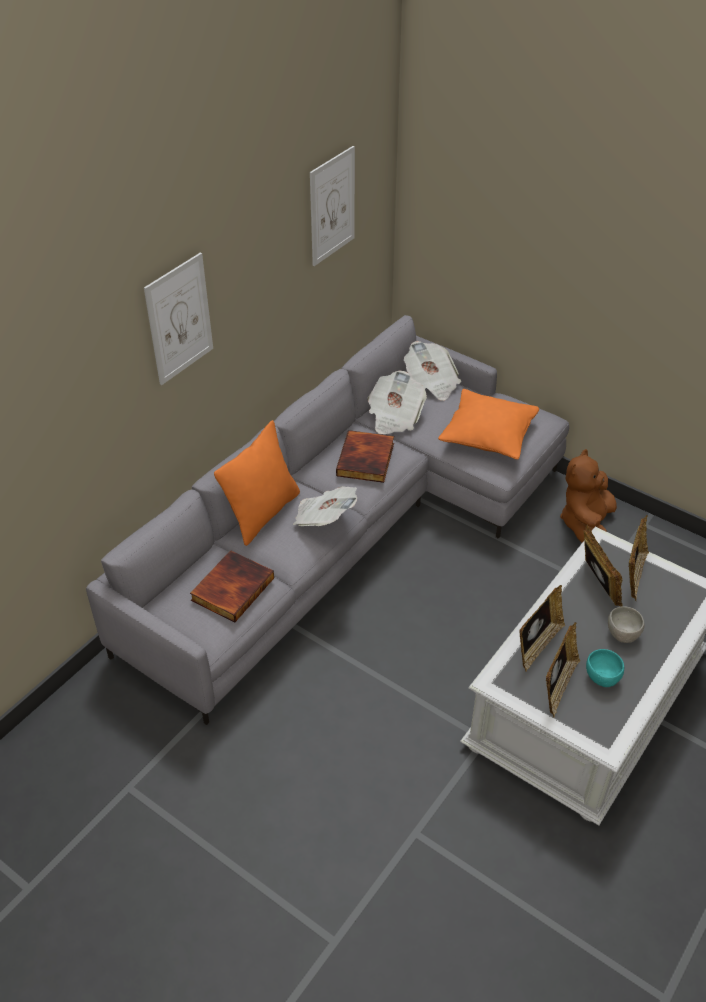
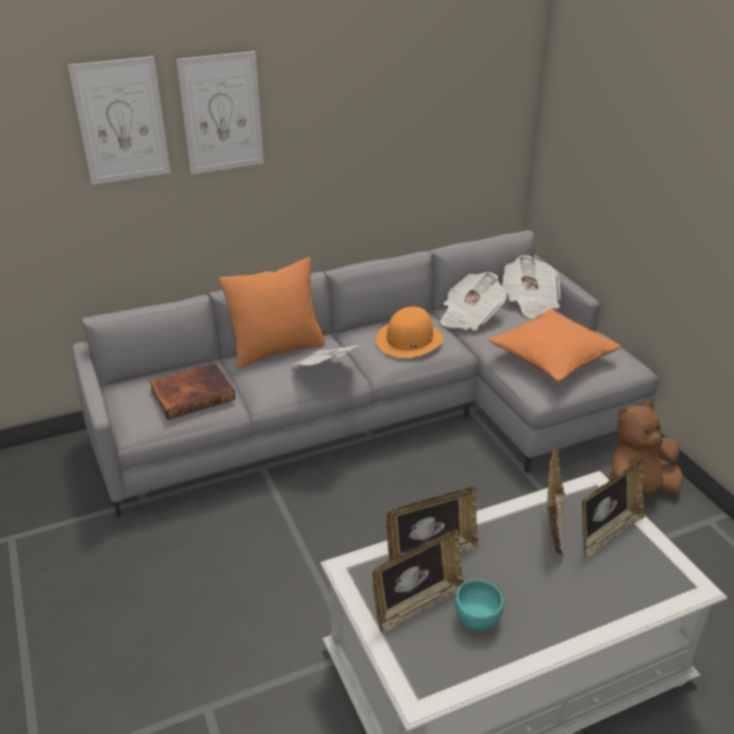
camera: 30 degrees right, 10 degrees down
picture [310,146,355,266] -> picture moved to [68,56,170,185]
book [336,430,394,483] -> orange hat [376,307,443,358]
grey bowl [608,606,645,643] -> none

